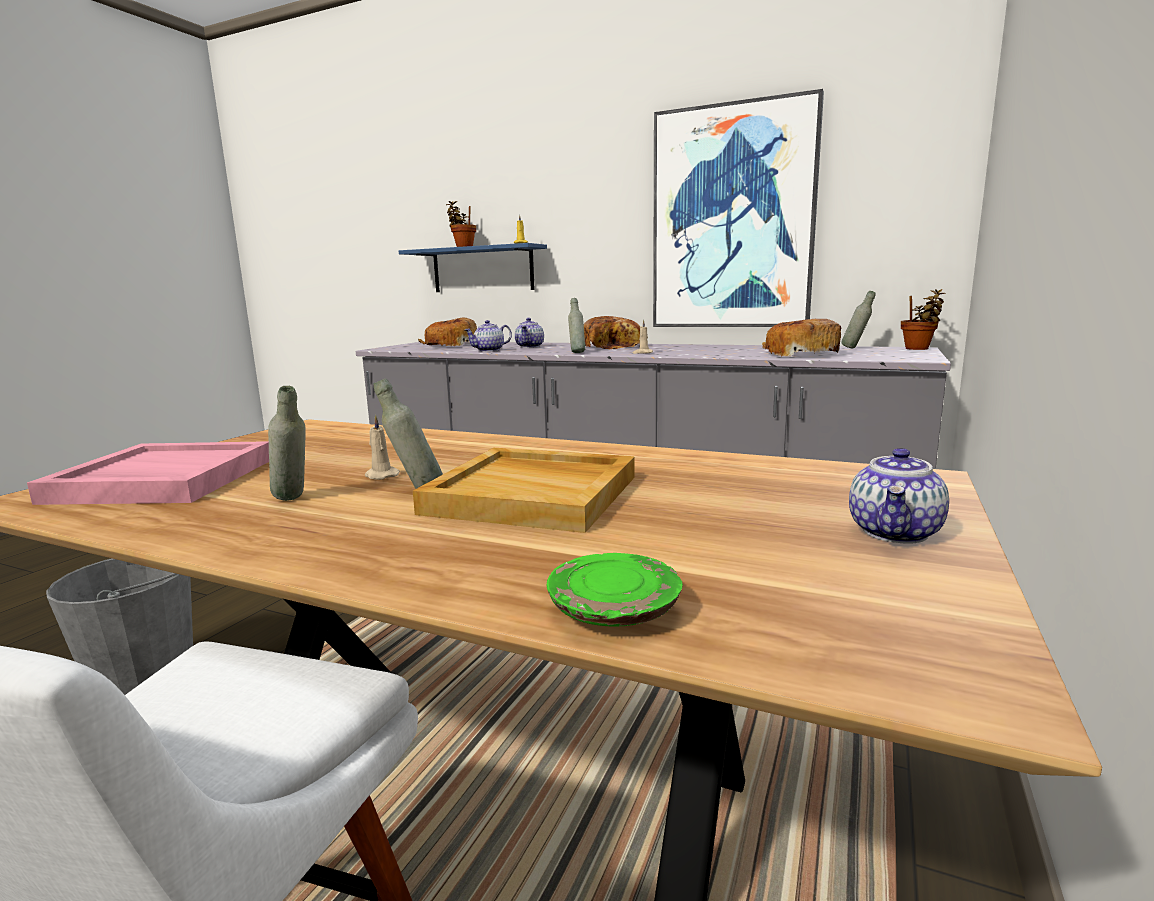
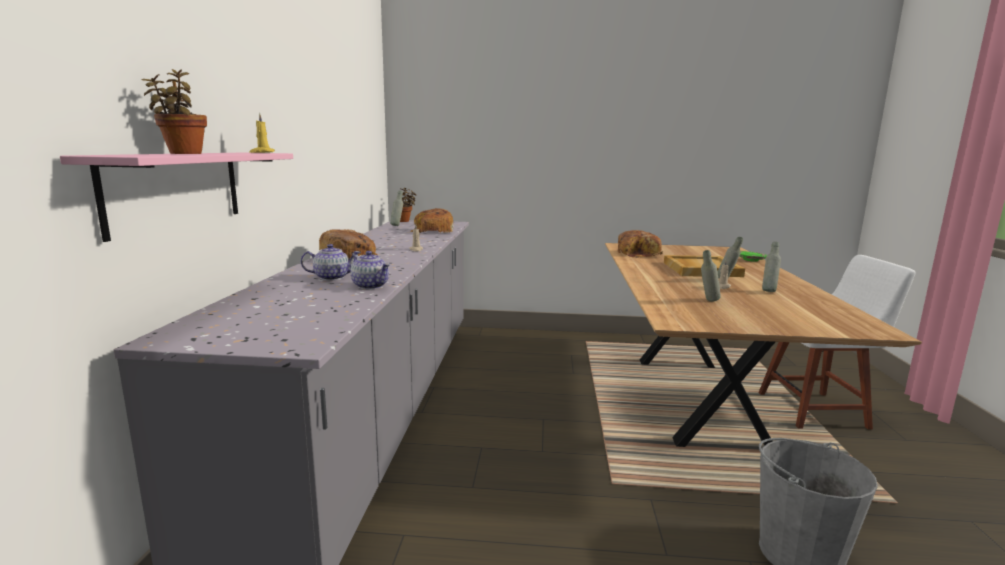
camera: 110 degrees left, 0 degrees up
pink tray [27,441,269,505] -> none
blue shelf [399,243,547,292] -> pink shelf [60,153,293,242]
bread [418,318,477,346] -> bread moved to [618,230,663,258]
grey bottle [568,298,585,353] -> grey bottle moved to [701,250,721,302]
picture [653,89,824,327] -> none
teapot [849,448,949,544] -> none

